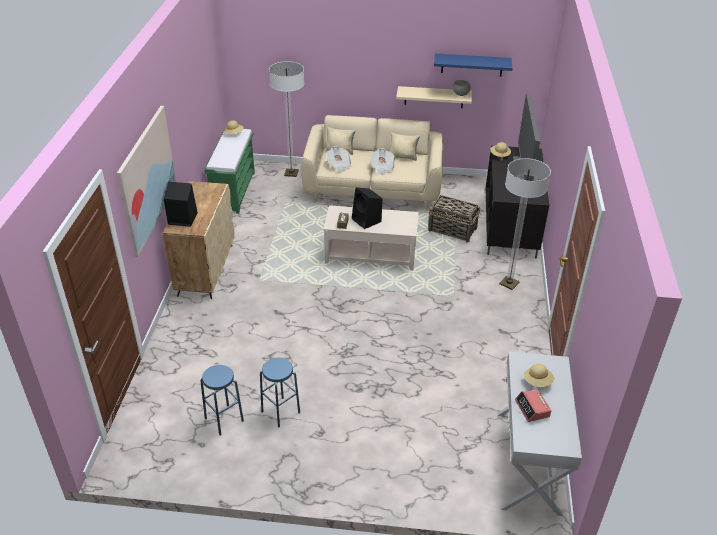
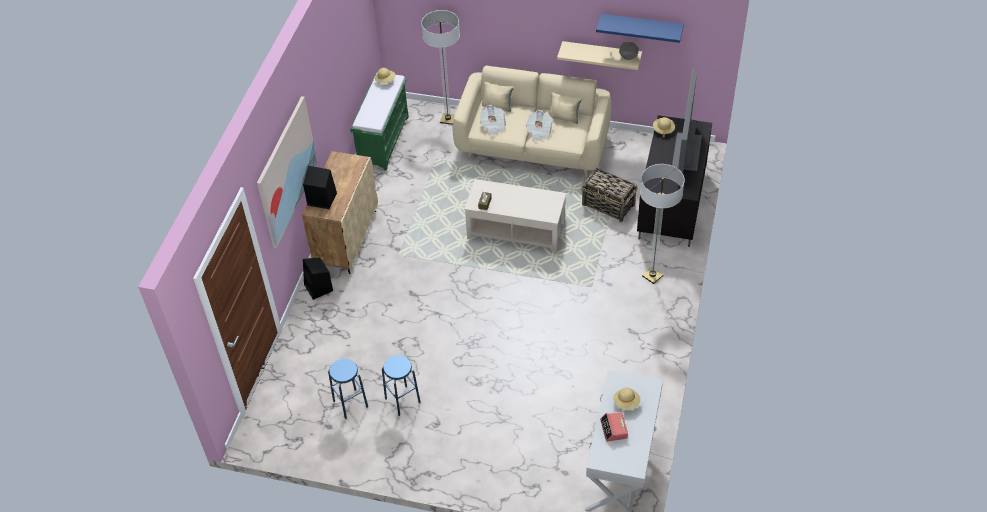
camera: 10 degrees right, 10 degrees up
black speaker [352,187,382,229] -> black speaker moved to [303,257,333,300]

